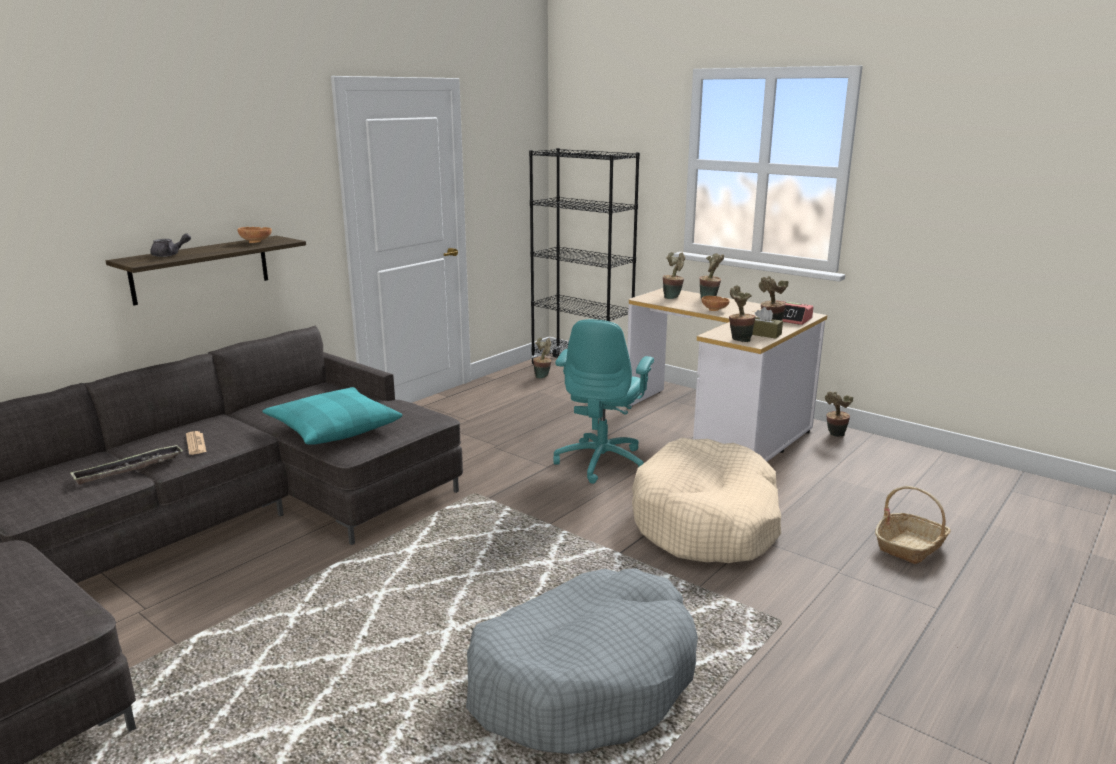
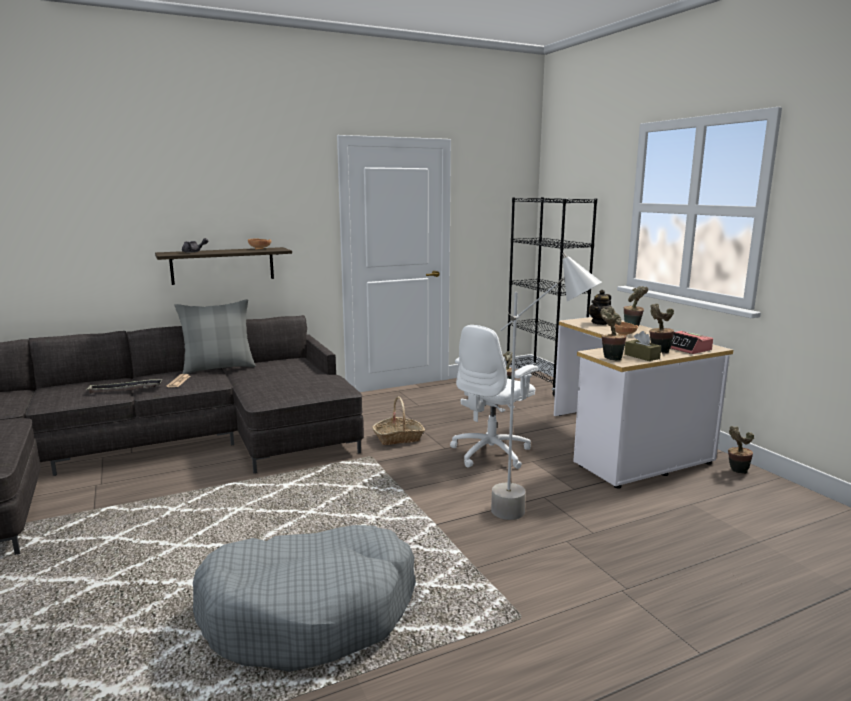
camera: 25 degrees right, 5 degrees down
turquoise pillow [262,387,402,445] -> none
turquoise office chair [554,319,654,484] -> white office chair [450,325,538,469]
beige dog bed [632,438,781,563] -> grey floor lamp [491,253,602,520]
potted plant [663,252,685,299] -> teapot [589,290,611,325]
basket [875,486,951,564] -> basket moved to [372,397,425,445]
none -> grey pillow [174,299,256,374]

